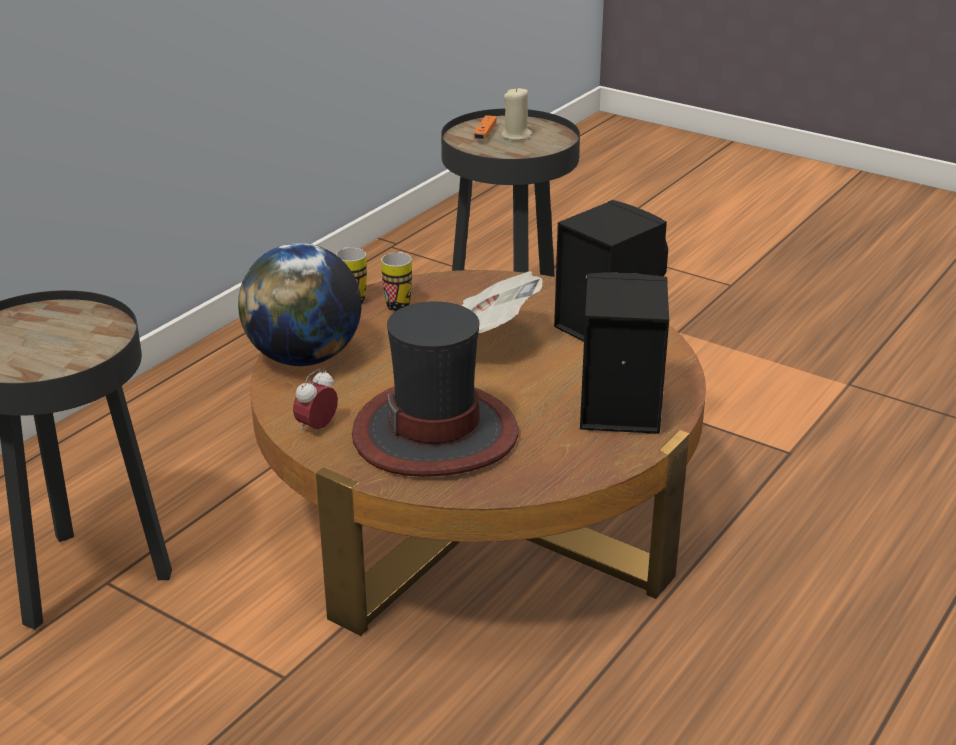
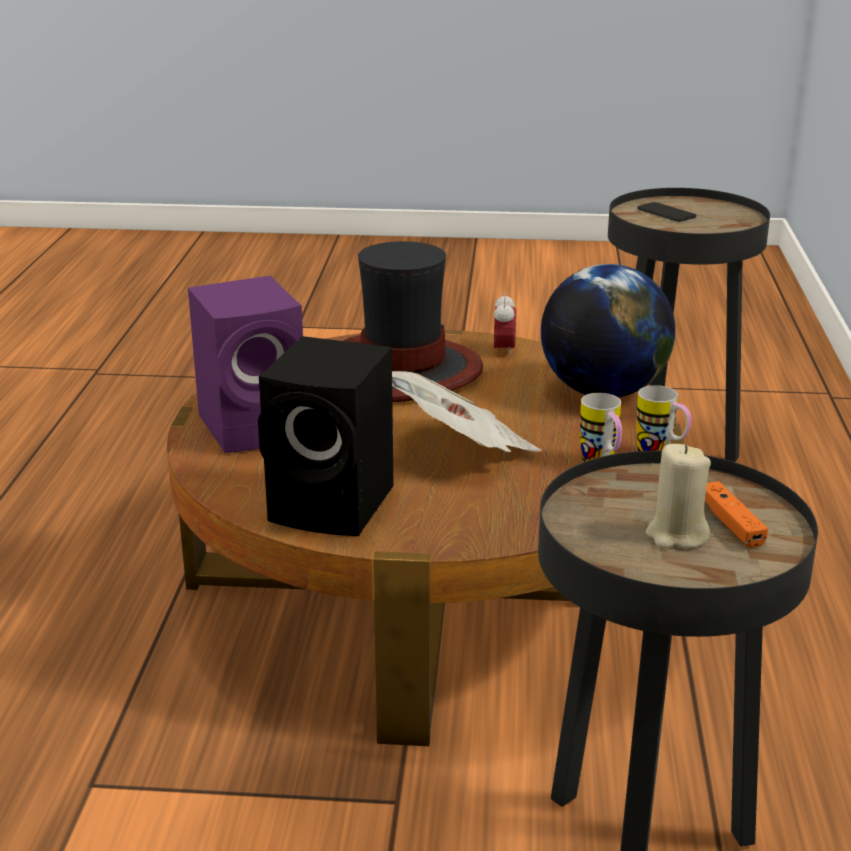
camera: 150 degrees right, 5 degrees down
black speaker [580,273,669,434] -> purple speaker [188,276,303,453]
none -> phone [637,202,696,222]

